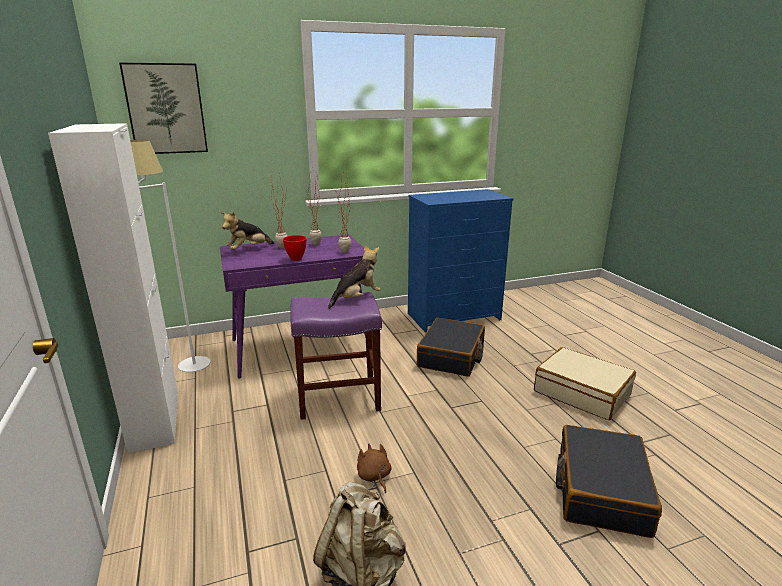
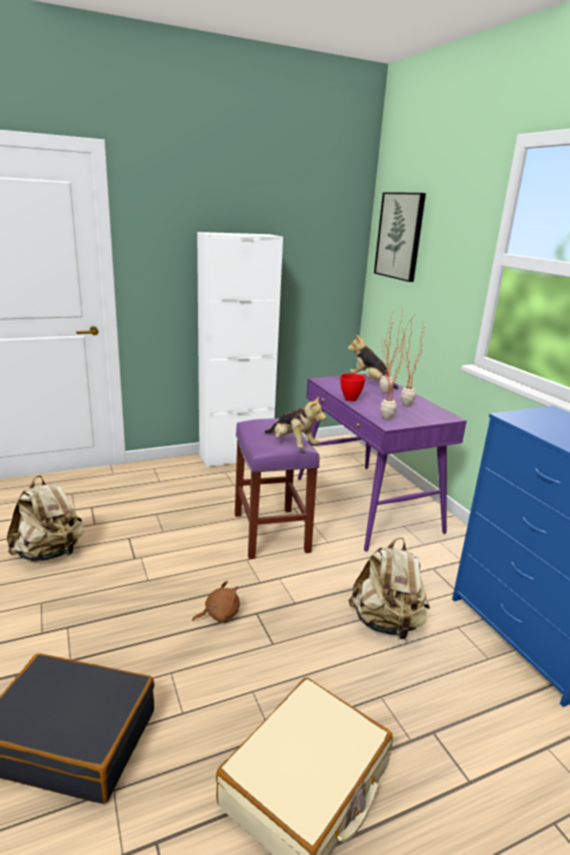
camera: 85 degrees right, 0 degrees up
white floor lamp [130,140,211,372] -> none
brown plush toy [357,443,392,493] -> brown plush toy moved to [192,581,240,622]
black suitcase [417,318,485,377] -> beige backpack [349,538,430,639]

